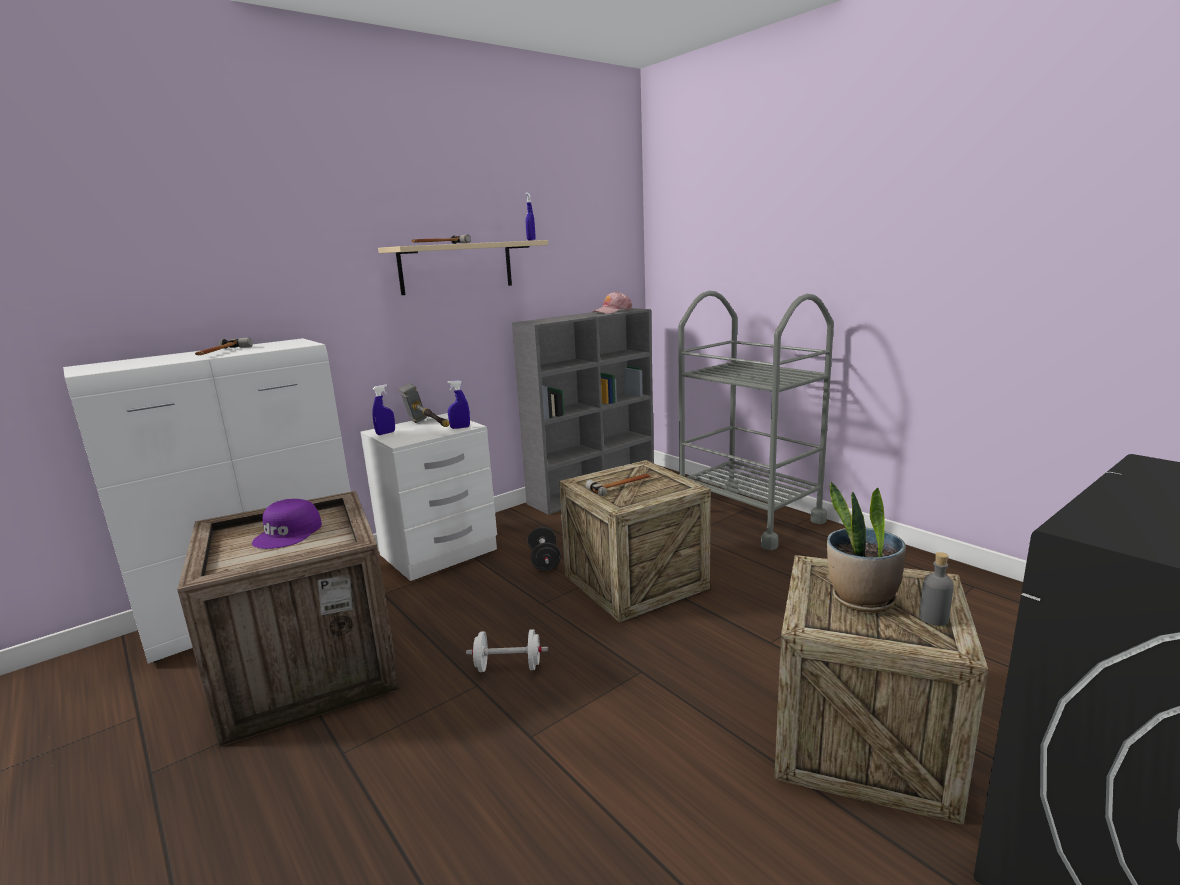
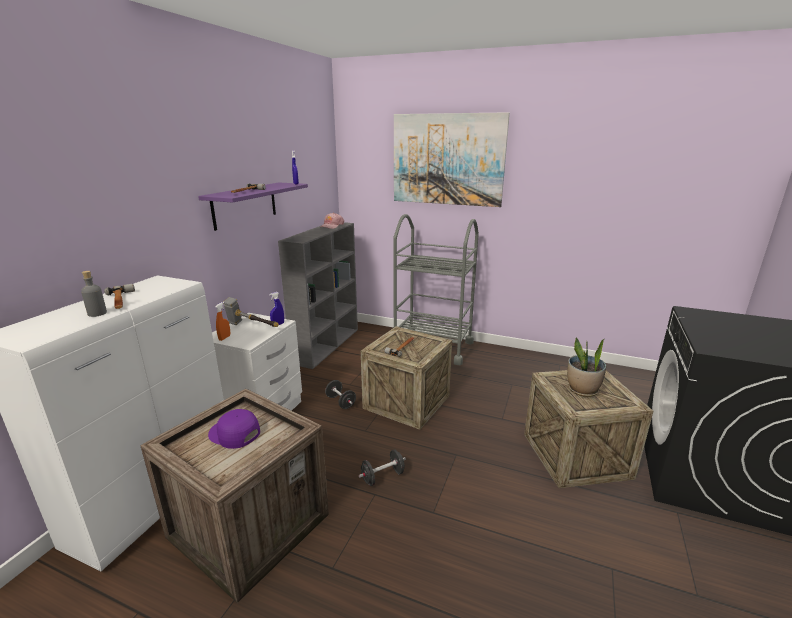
camera: 30 degrees left, 5 degrees up
purple cap [252,499,322,549] -> purple cap turned 135 degrees clockwise [208,409,260,449]
blue spray bottle [372,384,395,435] -> orange spray bottle [215,302,230,341]
beige shelf [378,240,548,295] -> purple shelf [198,183,308,231]
white dumbbell [466,629,548,672] -> black dumbbell [359,449,406,486]
grey bottle [919,552,954,626] -> grey bottle moved to [81,271,107,317]
none -> picture [394,112,510,207]

